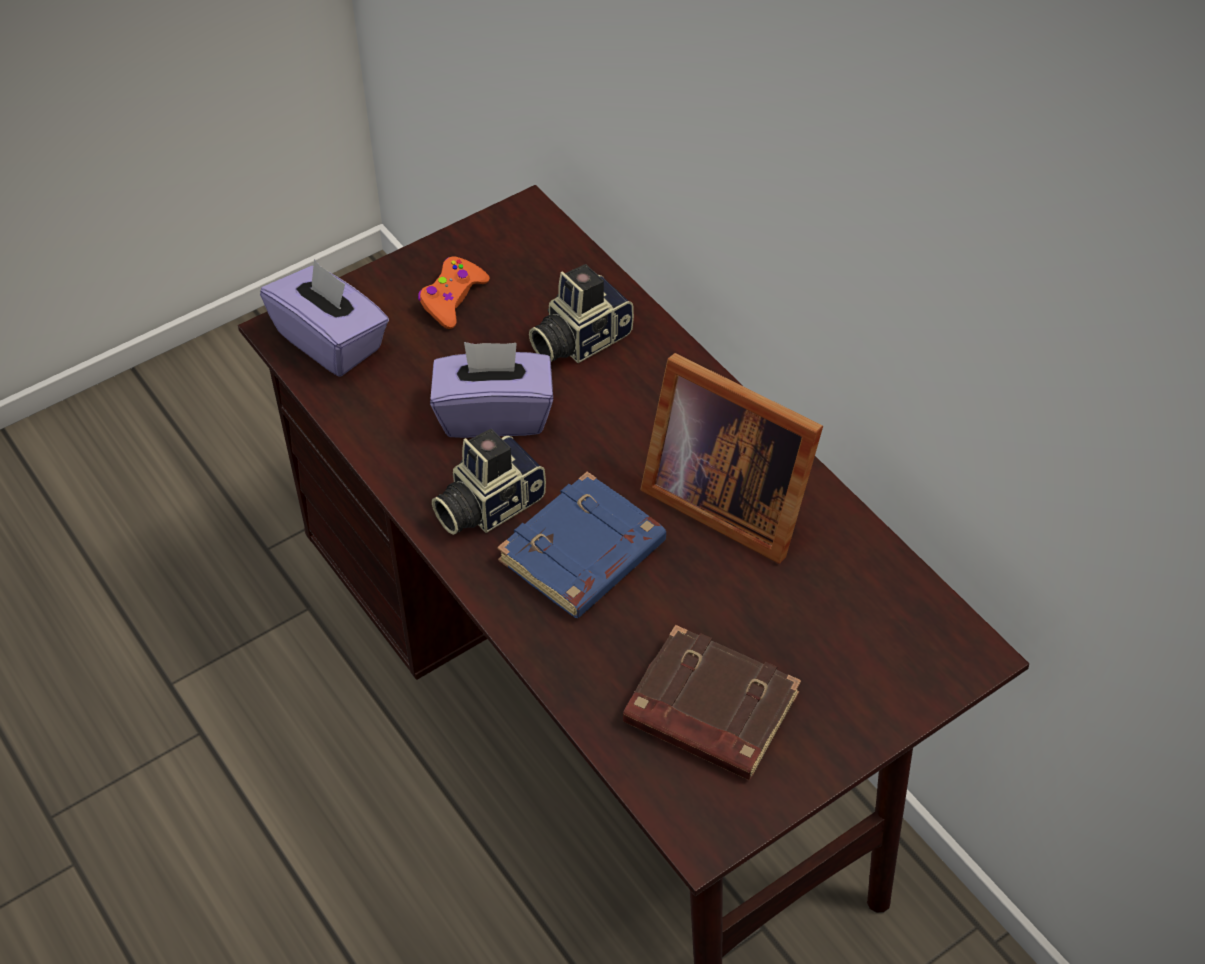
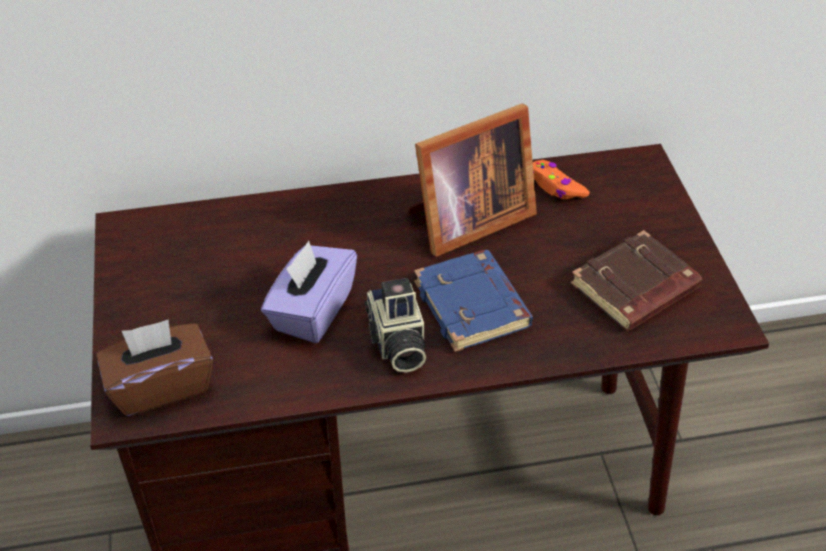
camera: 65 degrees left, 5 degrees down
purple tissue box [260,259,389,377] -> brown tissue box [97,320,213,416]
orange game controller [418,256,490,329] -> orange game controller moved to [533,160,590,199]
camera [529,264,634,363] -> none

